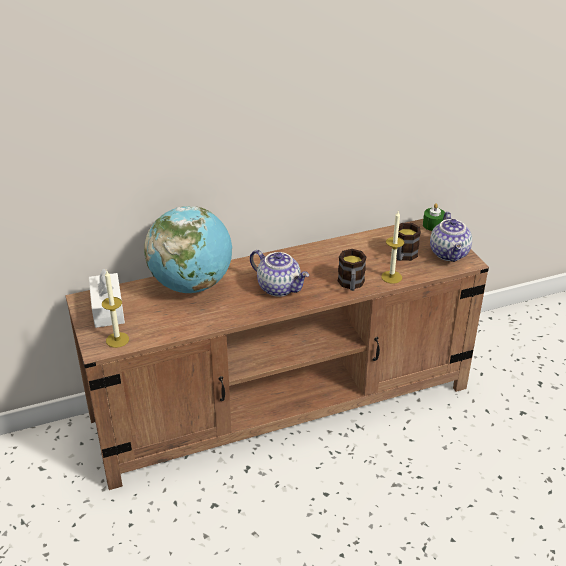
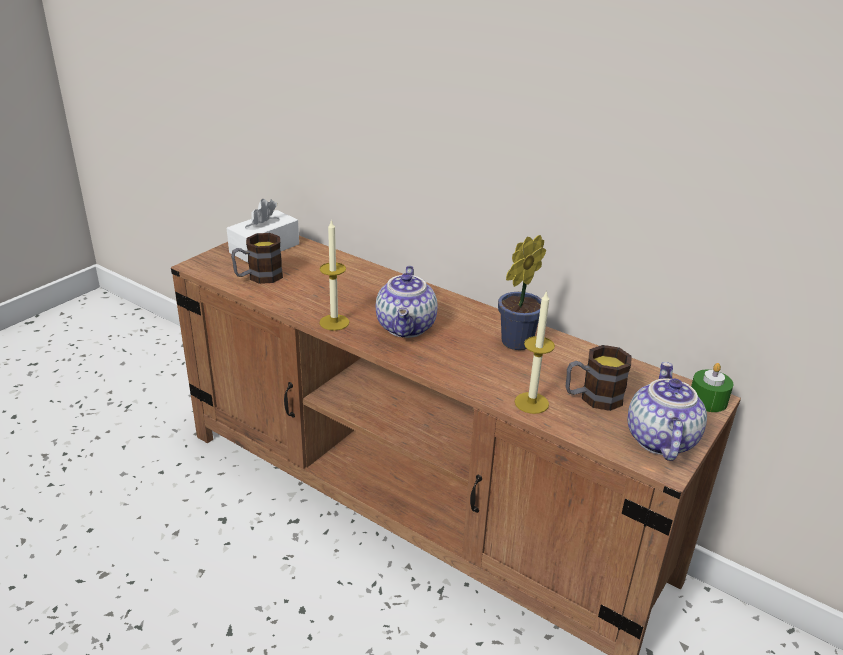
camera: 55 degrees right, 5 degrees down
candle [102,271,129,348] -> candle moved to [319,219,350,331]
globe [144,206,232,293] -> none
mug [338,249,366,291] -> mug moved to [231,233,283,284]
teapot [430,212,472,262] -> teapot turned 135 degrees clockwise [627,362,707,461]
none -> potted plant [498,235,546,350]

